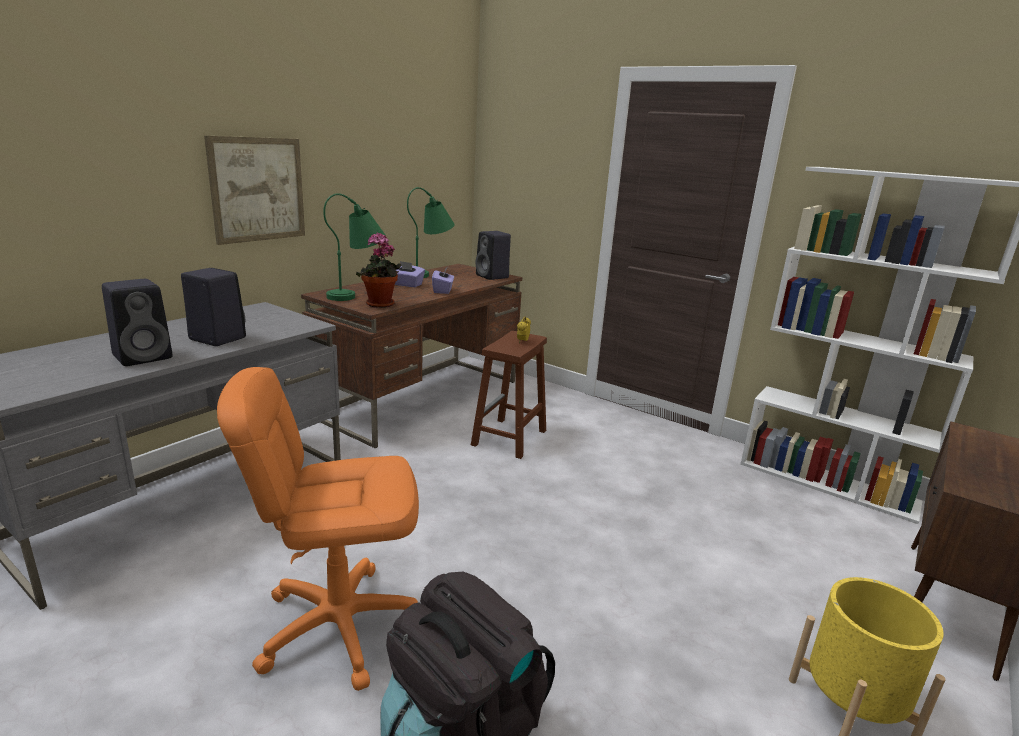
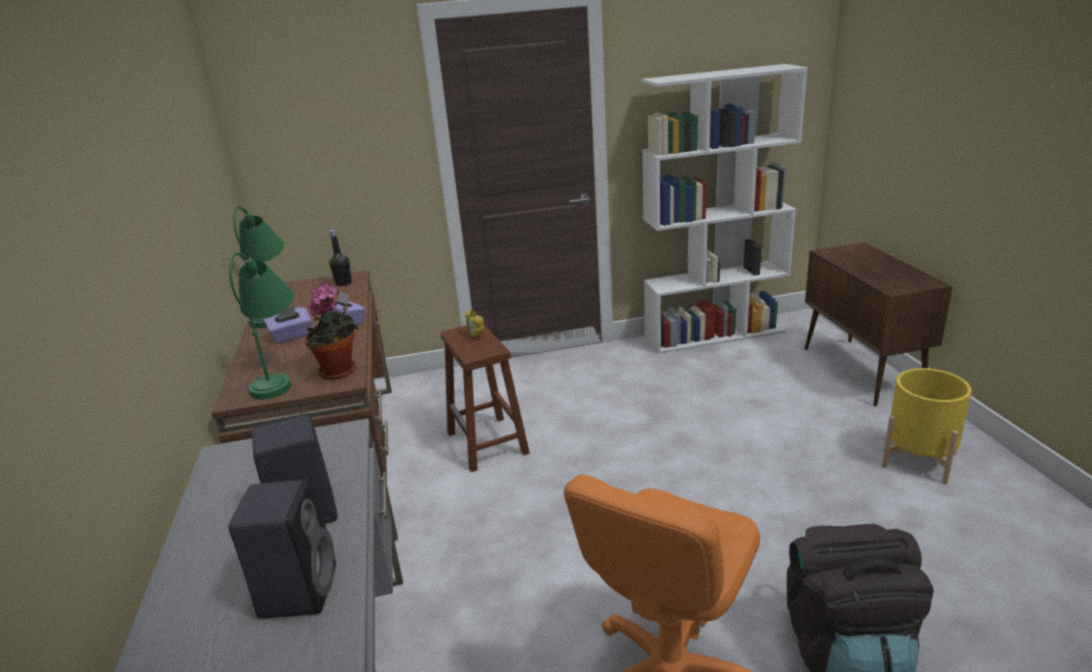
camera: 45 degrees left, 5 degrees up
picture [204,136,305,245] -> none
black speaker [476,231,511,280] -> black bottle [329,230,352,286]

